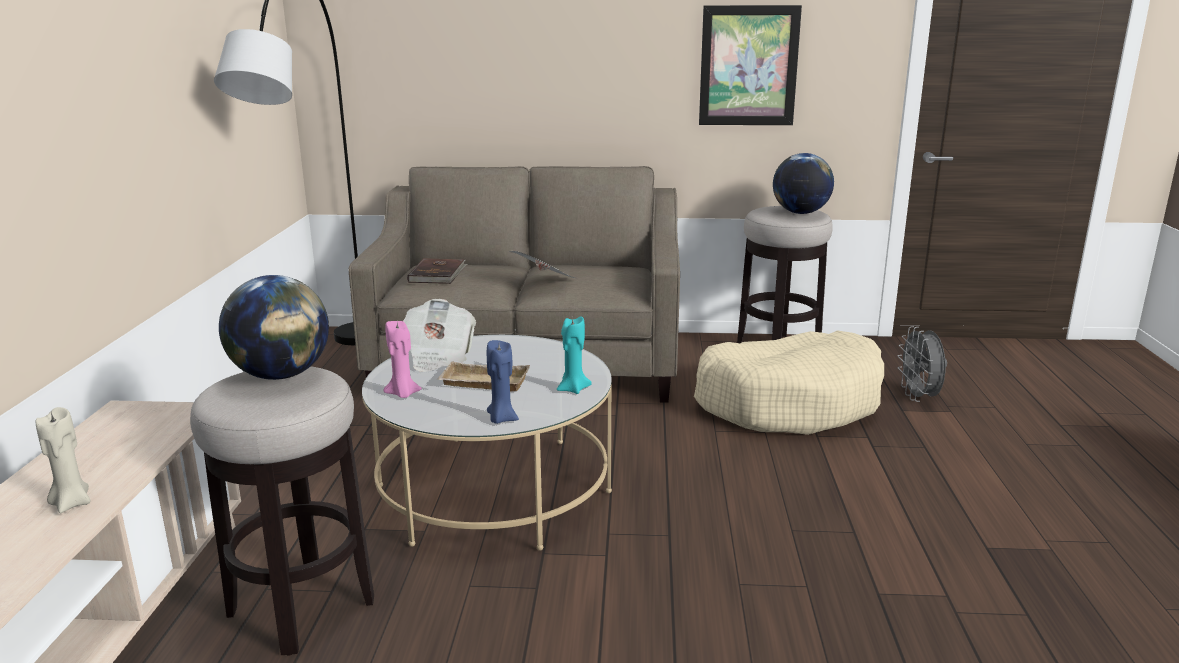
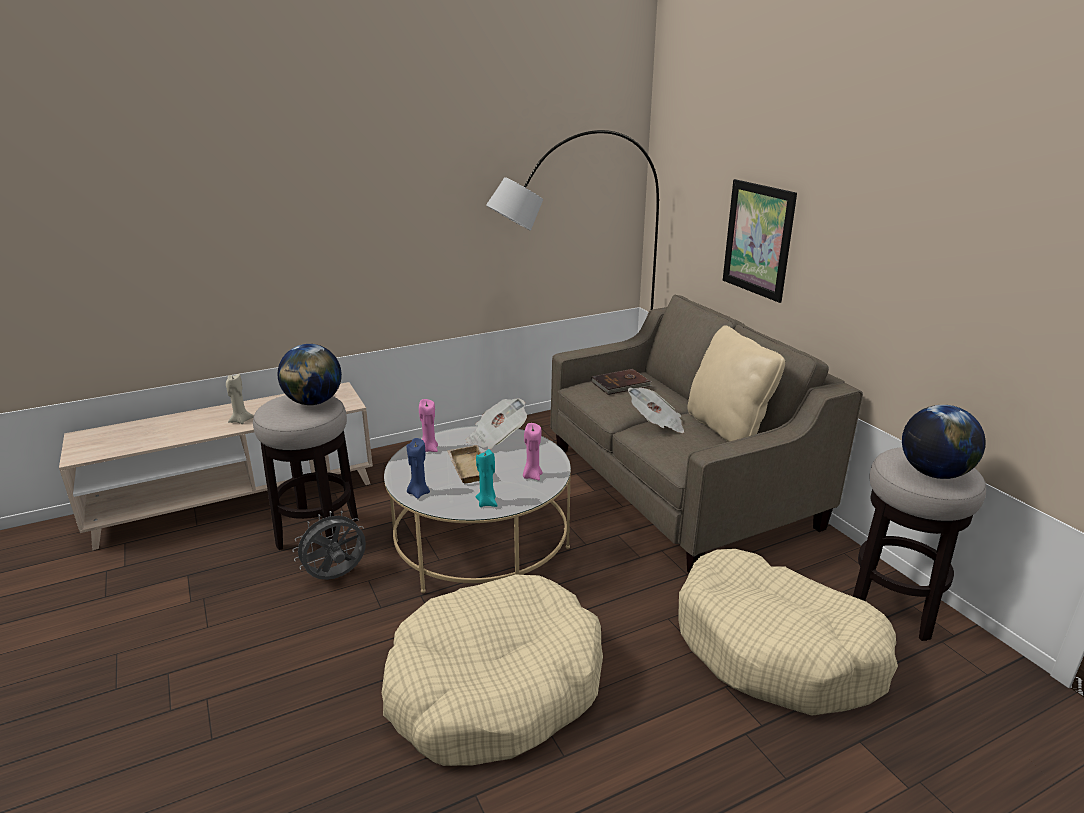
camera: 60 degrees right, 5 degrees up
picture [699,5,802,125] -> picture moved to [723,179,797,303]
grey fan [898,326,947,402] -> grey fan moved to [292,511,366,580]
none -> beige dog bed [382,574,603,766]
none -> pink candle [523,423,543,480]
none -> beige pillow [687,325,785,442]

